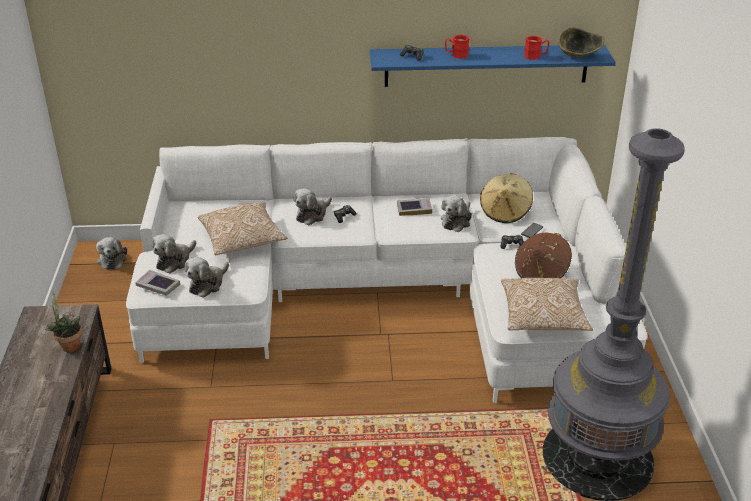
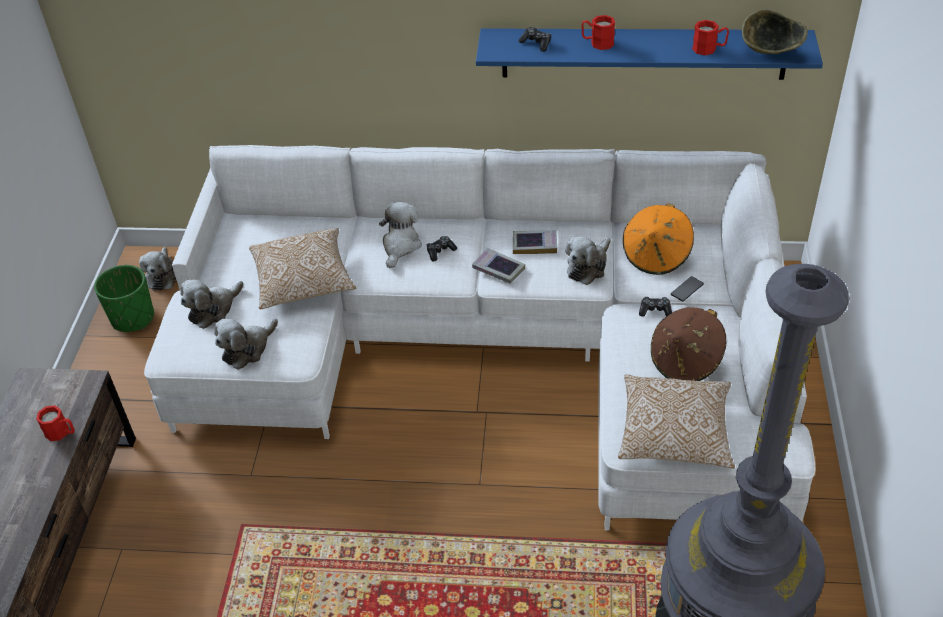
camera: 10 degrees right, 10 degrees up
potted plant [45,291,82,352] -> red mug [36,405,75,441]
book [136,270,180,296] -> book moved to [472,247,525,283]
plush toy [294,188,332,225] -> plush toy turned 150 degrees clockwise [379,202,422,269]
beige hat [480,173,533,223] -> orange hat [623,203,694,275]
none -> green planter [94,265,154,332]

